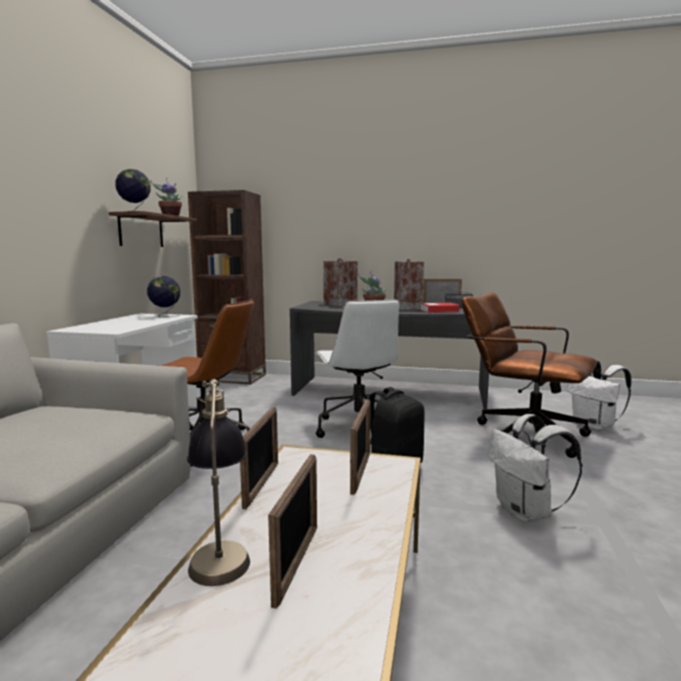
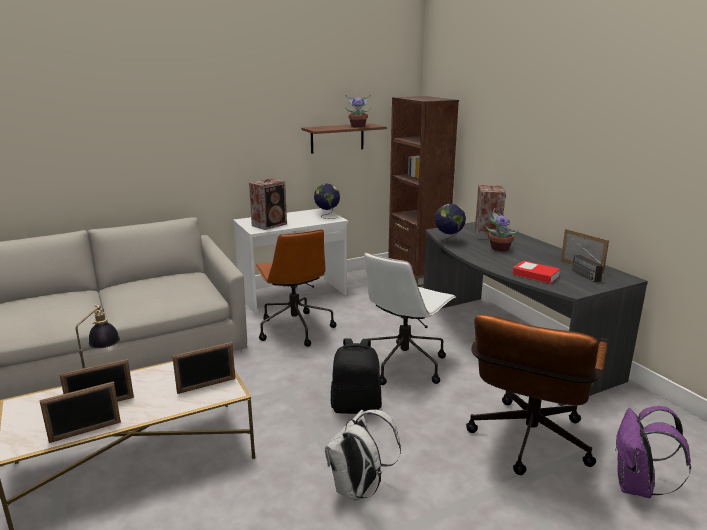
camera: 50 degrees right, 10 degrees up
globe [115,169,151,212] -> globe moved to [435,204,466,245]
picture frame [240,407,278,509] -> picture frame moved to [39,381,121,443]
speaker [394,259,424,310] -> speaker moved to [249,178,287,230]
brown office chair [461,292,598,458] -> brown office chair turned 150 degrees counterclockwise [466,315,608,475]
white backpack [567,361,632,430] -> purple backpack [615,406,691,498]

